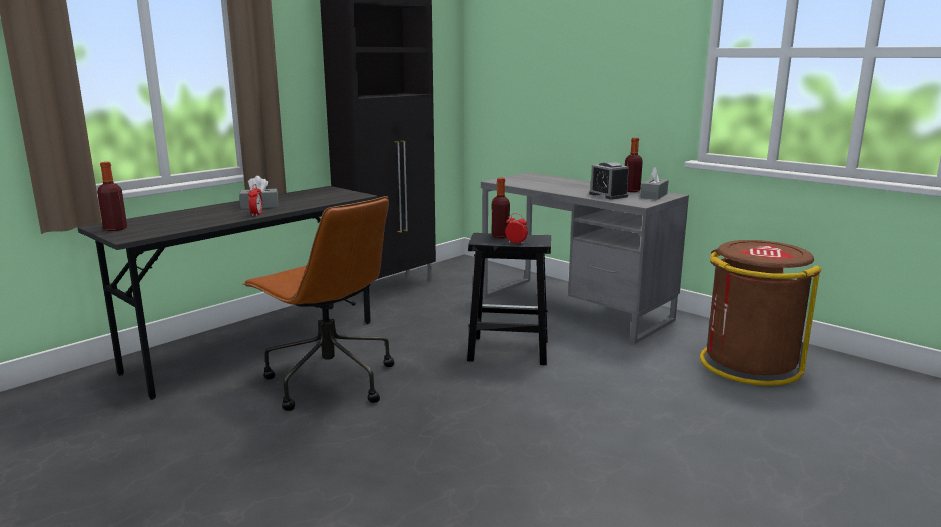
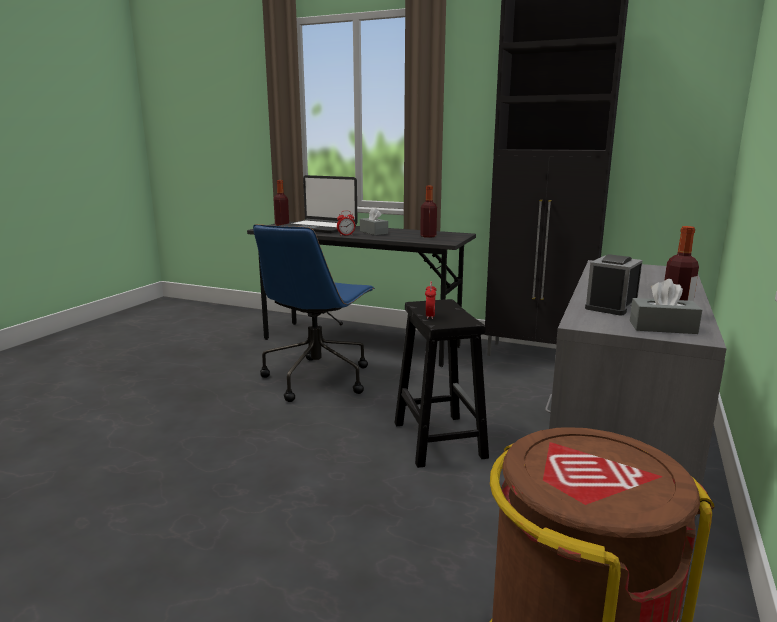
camera: 70 degrees right, 0 degrees up
brown office chair [242,196,395,411] -> blue office chair [253,224,375,402]
bottle [491,178,510,238] -> bottle moved to [420,186,437,238]
none -> laptop [279,175,358,233]

